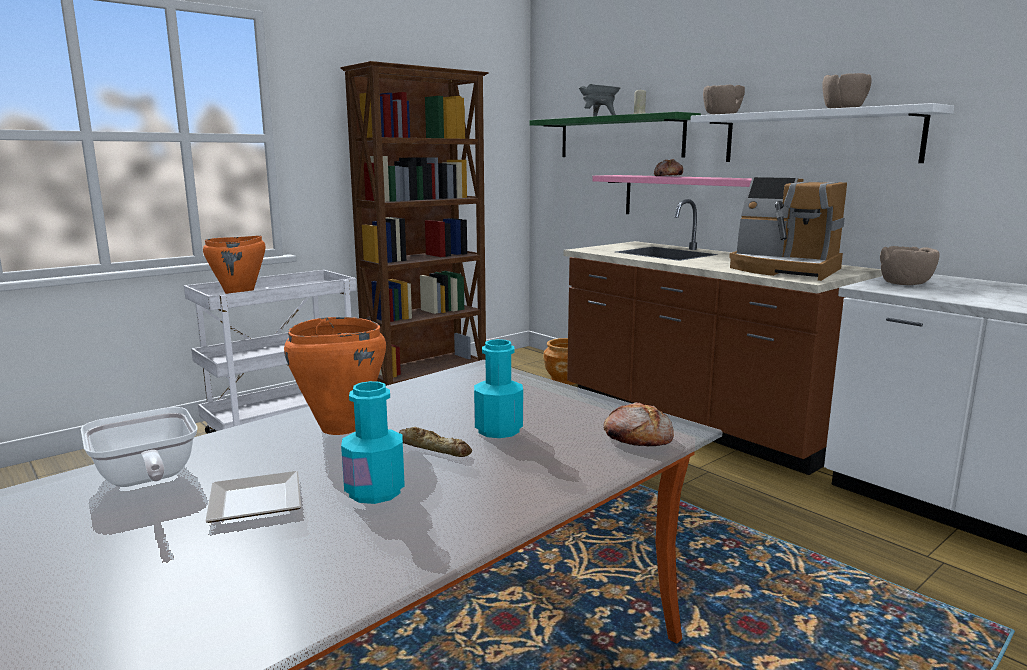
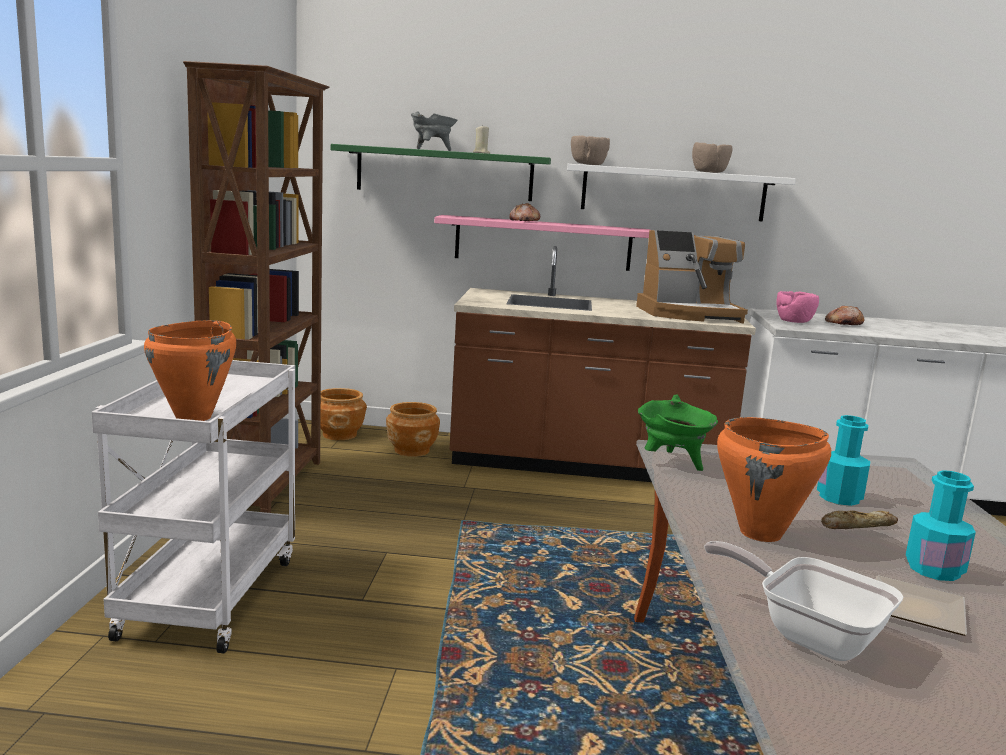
camera: 45 degrees left, 0 degrees up
frying pan [81,407,198,487] -> frying pan turned 150 degrees counterclockwise [704,541,903,661]
bread [603,402,674,446] -> bread moved to [825,306,864,325]
brown bowl [880,246,940,285] -> pink bowl [776,291,819,323]
none -> brown planter [320,388,367,440]
none -> green cooking pot [638,394,718,471]

